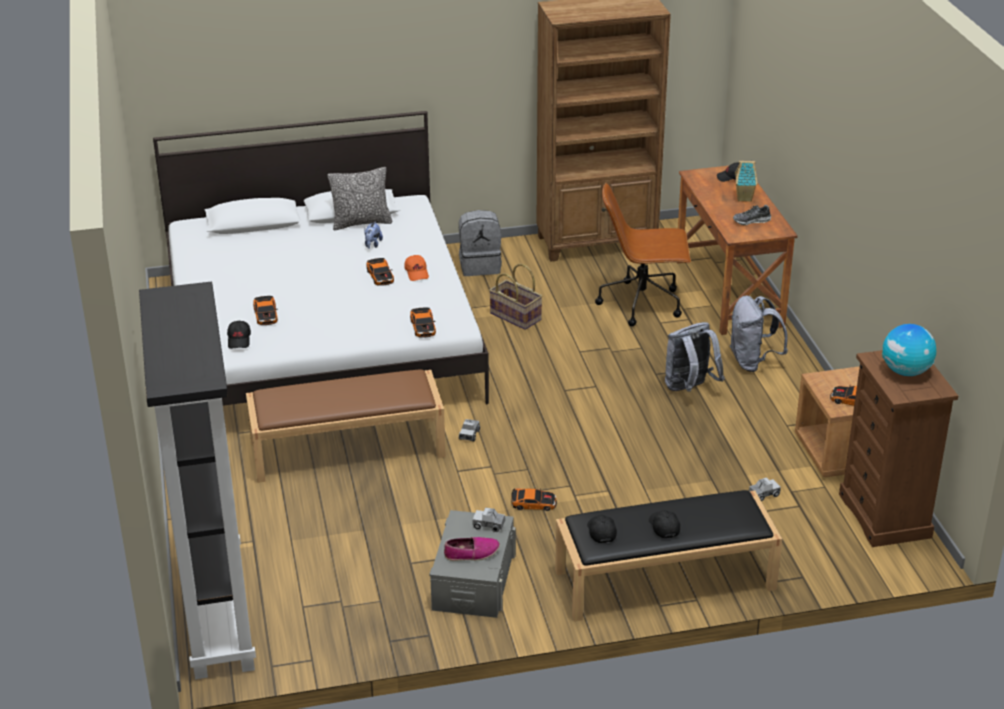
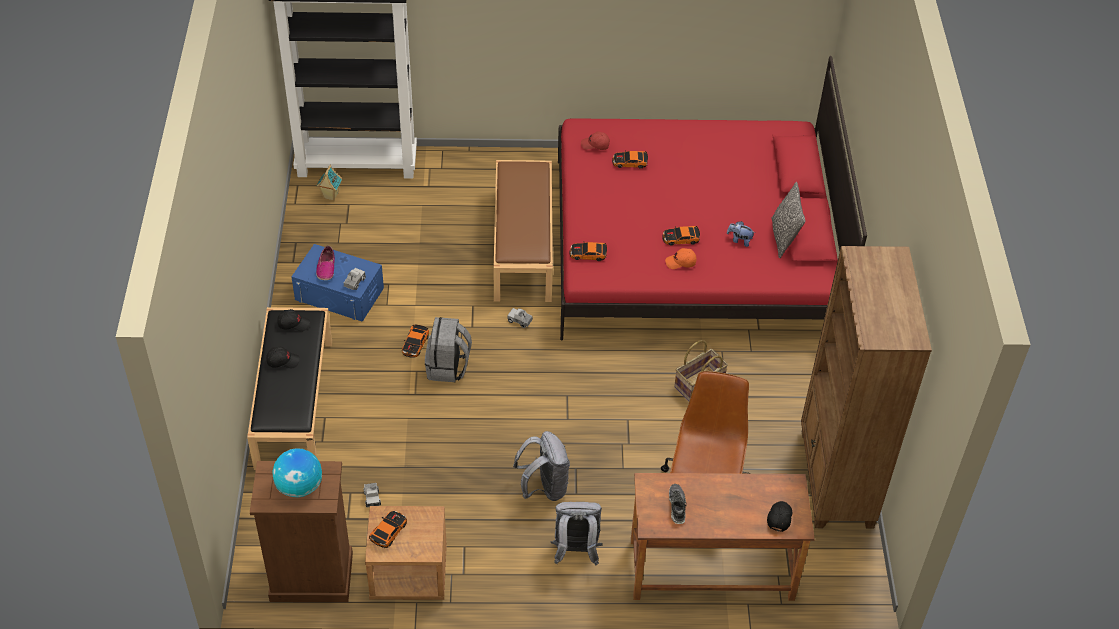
camera: 100 degrees right, 15 degrees up
white bed [153,111,489,406] -> red bed [558,56,867,340]
black cap [227,321,251,349] -> red cap [581,132,610,150]
grey storage box [429,510,516,618] -> blue storage box [291,244,384,322]
grey backpack [459,210,502,276] -> grey backpack moved to [425,317,472,382]
toy house [735,160,757,202] -> toy house moved to [317,165,342,201]

